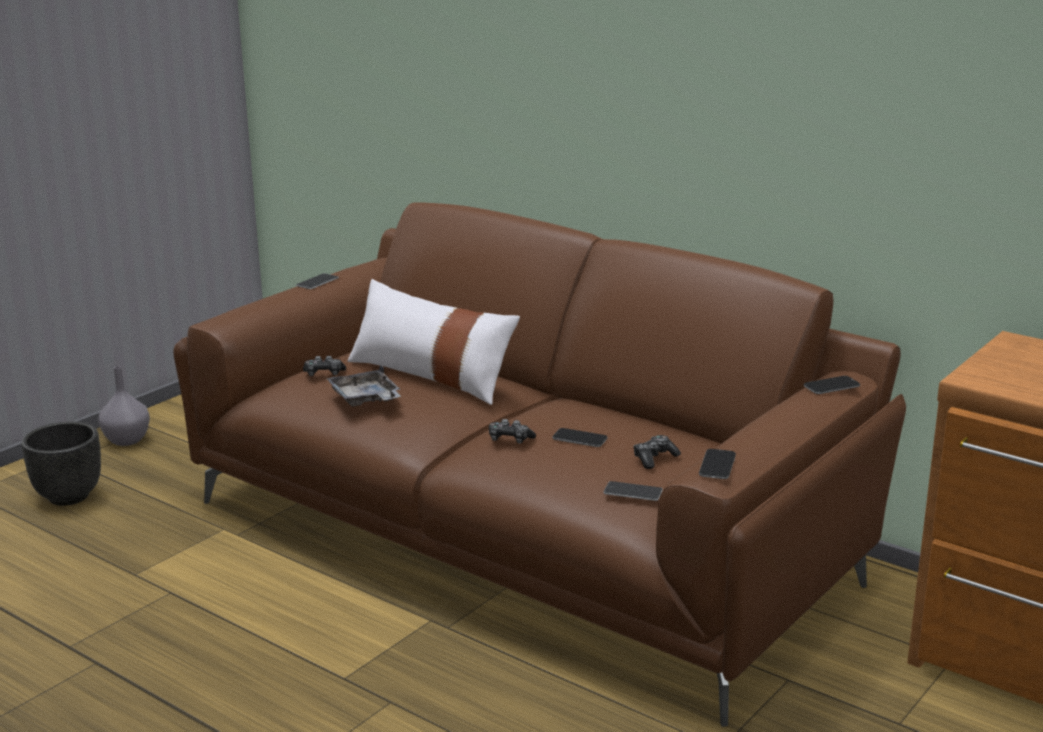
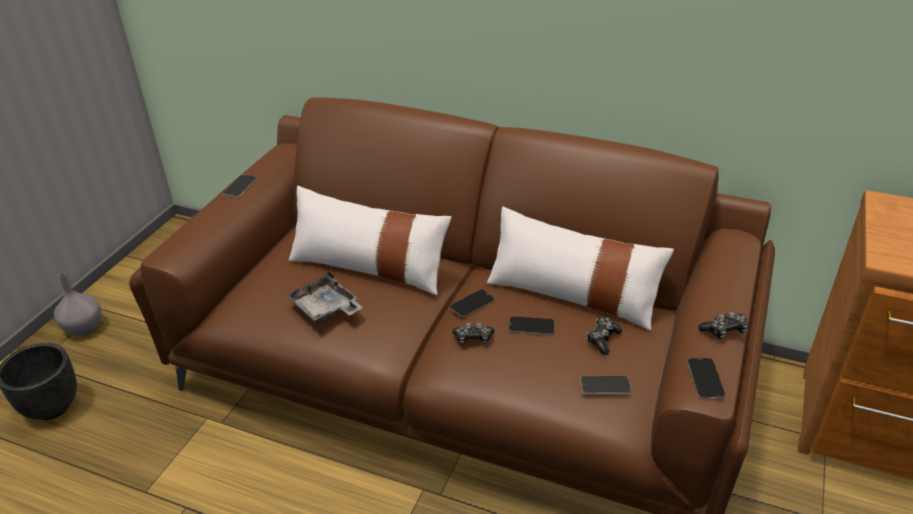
camera: 15 degrees left, 15 degrees up
game controller [303,356,346,376] -> game controller moved to [698,311,748,340]
phone [804,376,860,394] -> phone moved to [450,289,494,317]
none -> white pillow [487,207,674,331]

